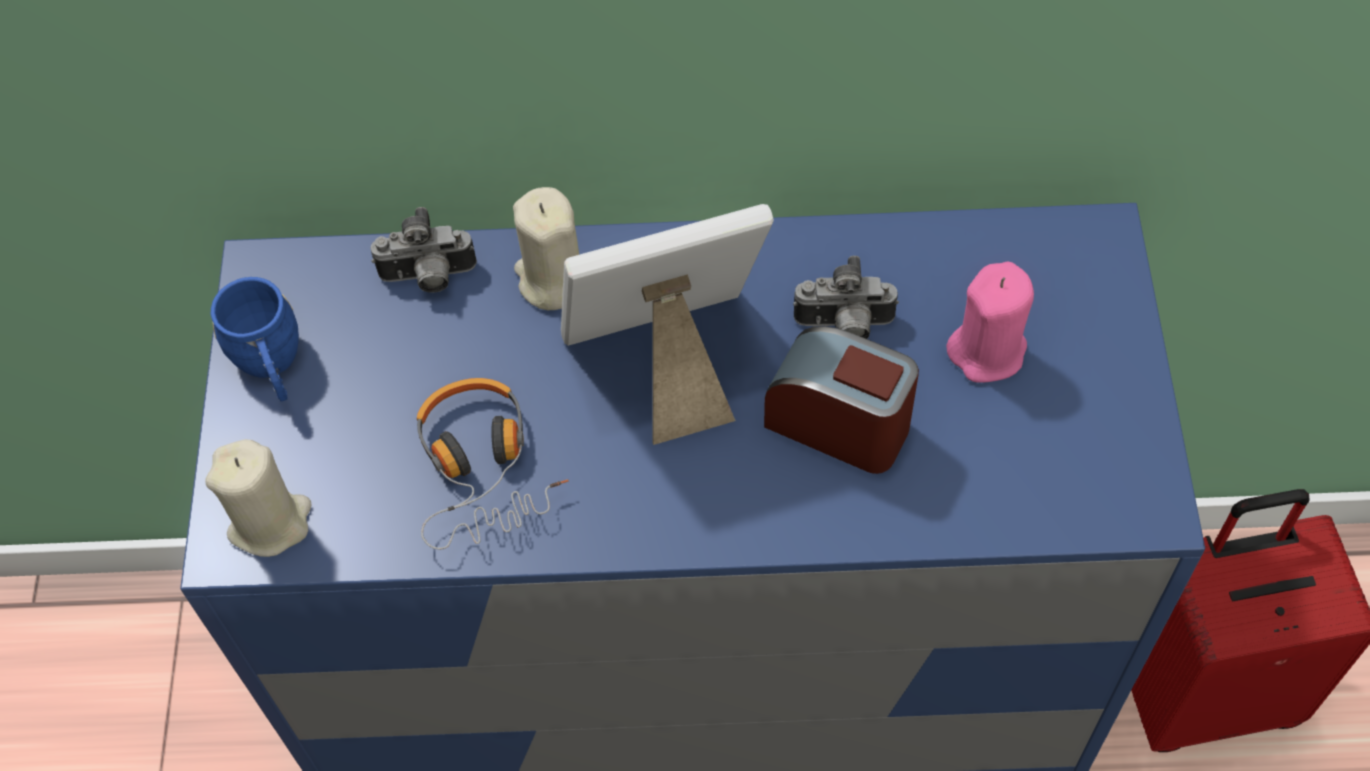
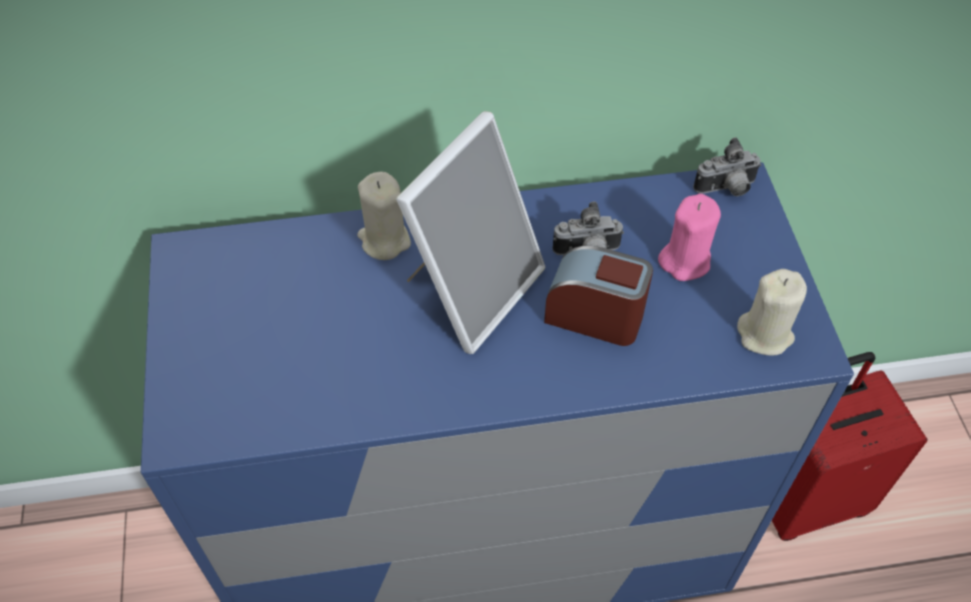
camera: 10 degrees left, 5 degrees down
beige candle [205,439,312,557] -> beige candle moved to [737,269,807,356]
blue mug [211,277,299,402] -> none
camera [370,207,477,293] -> camera moved to [693,137,762,196]
headphones [417,378,569,550] -> none
picture frame [561,204,774,445] -> picture frame turned 150 degrees clockwise [396,111,545,354]

